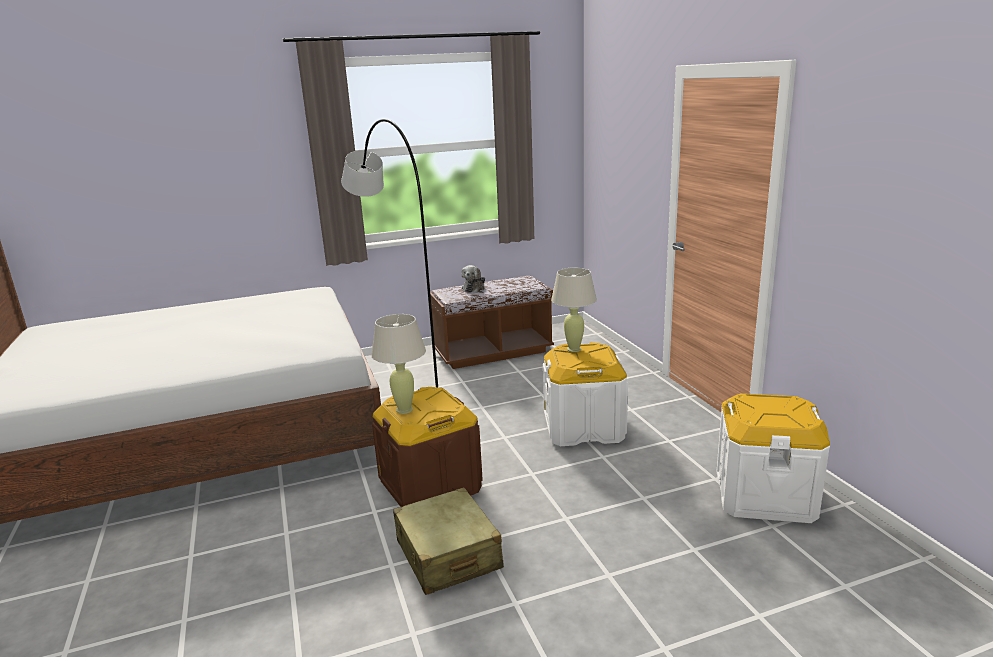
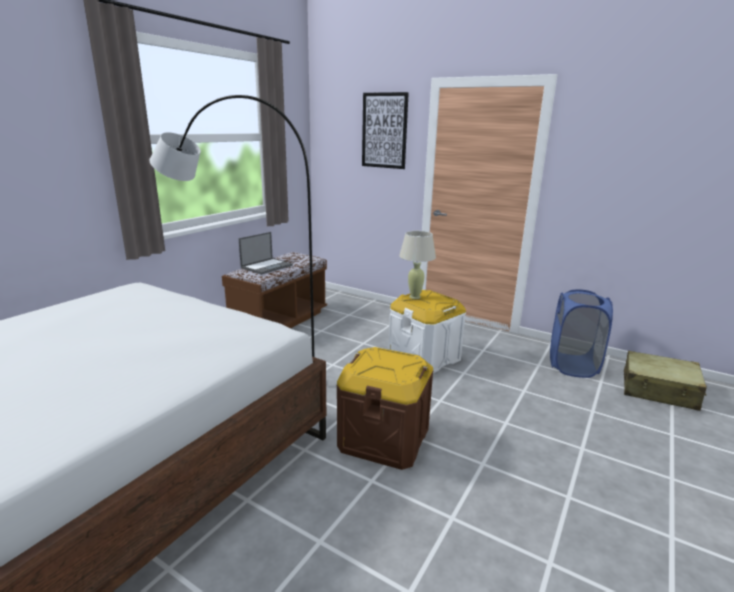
camera: 40 degrees left, 0 degrees up
beige table lamp [371,314,426,414] -> none
beige suitcase [393,487,504,595] -> beige suitcase moved to [624,351,707,411]
plush toy [461,265,485,293] -> laptop [238,232,293,275]
white storage box [716,393,830,523] -> blue laundry basket [550,289,613,378]
none -> picture [362,92,409,169]

